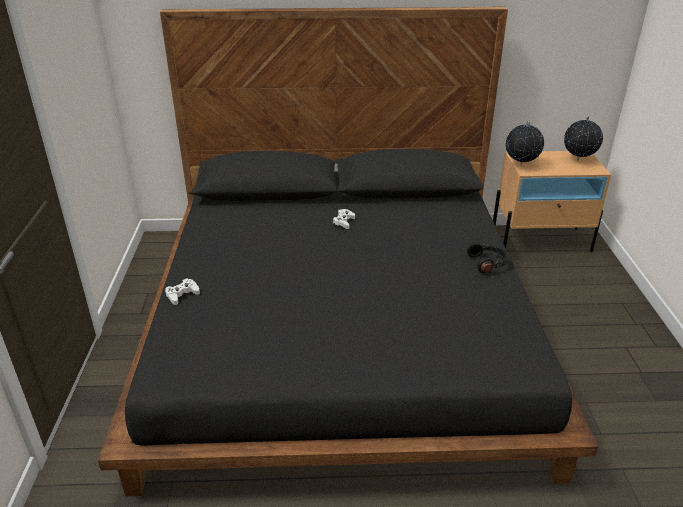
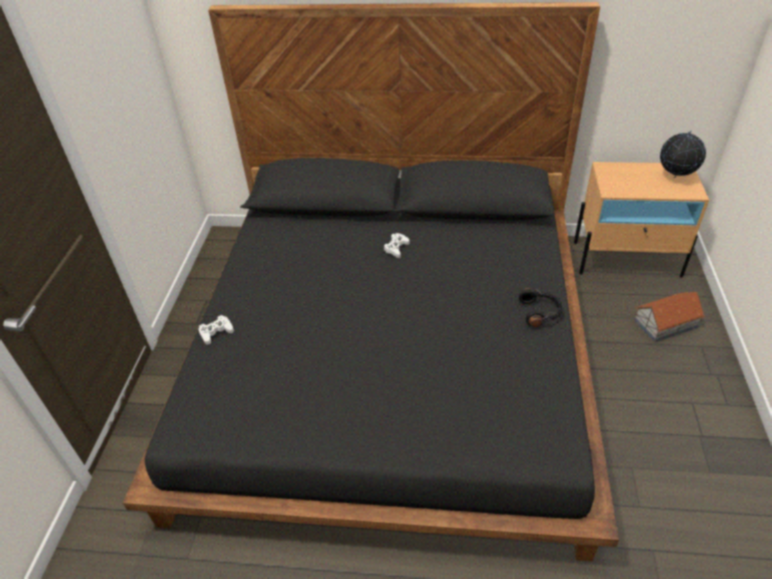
camera: 10 degrees right, 10 degrees up
globe [506,121,544,165] -> none
none -> toy house [634,292,705,342]

